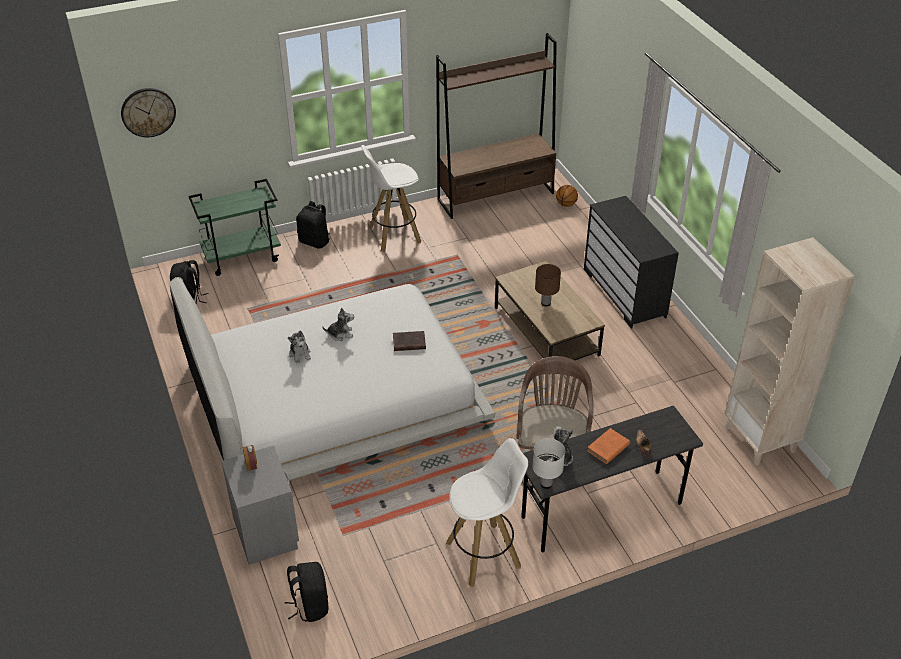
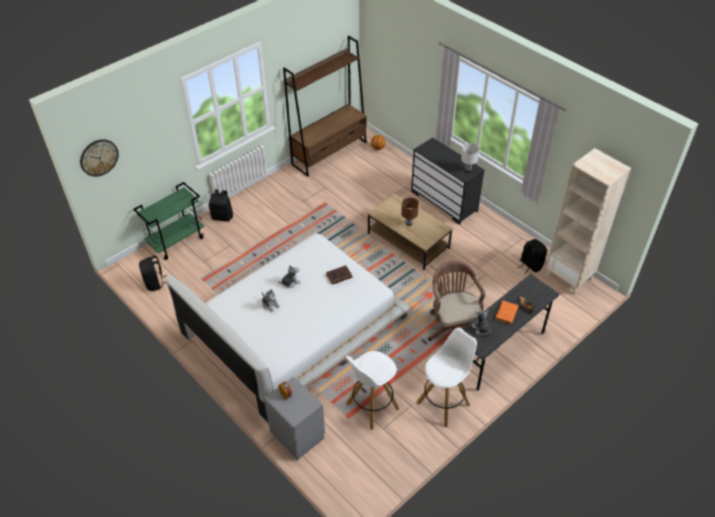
camera: 20 degrees left, 5 degrees up
black backpack [285,562,328,622] -> black backpack moved to [517,239,547,274]
white stool [361,145,421,252] -> white stool moved to [346,351,399,430]
white table lamp [532,438,565,489] -> white table lamp moved to [461,143,479,172]

